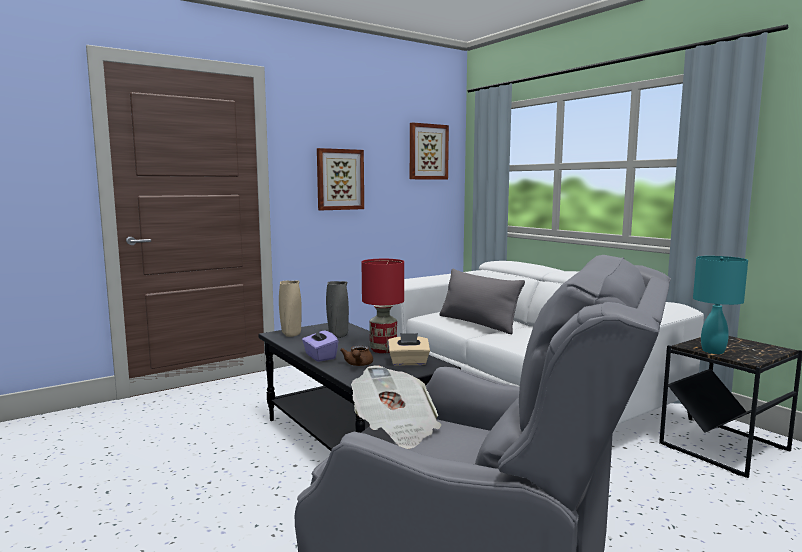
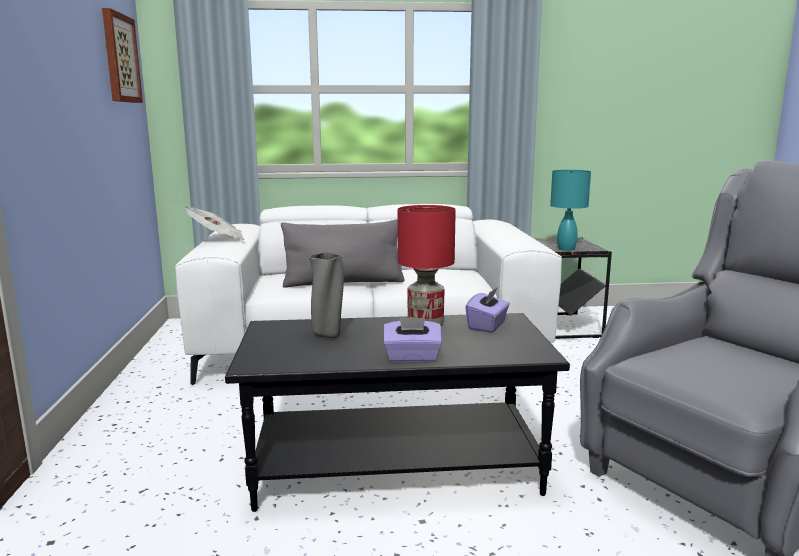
camera: 60 degrees left, 5 degrees up
beige vase [279,281,302,337] -> none
picture [317,148,364,210] -> none
brown teapot [340,345,373,366] -> none
newspaper [351,365,441,449] -> newspaper moved to [183,206,245,240]
beige tissue box [388,333,430,366] -> purple tissue box [465,287,510,333]

